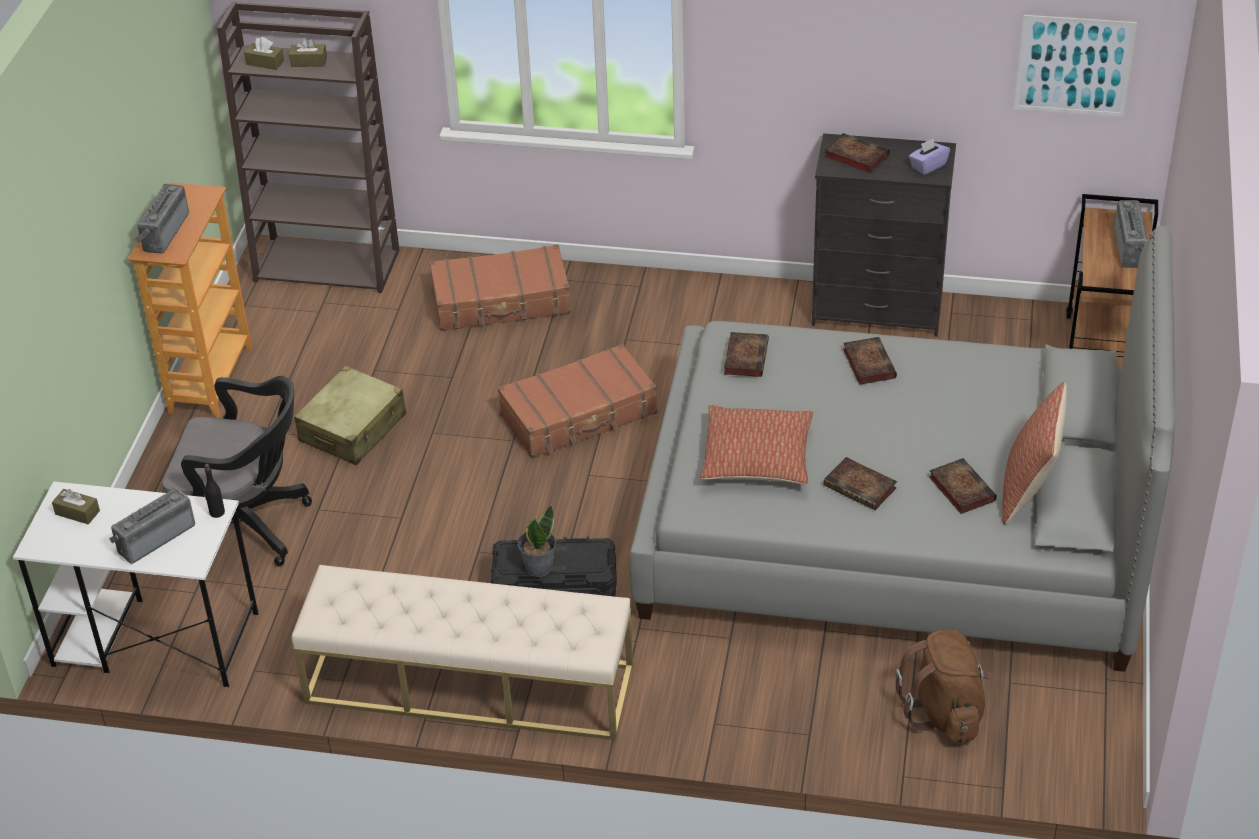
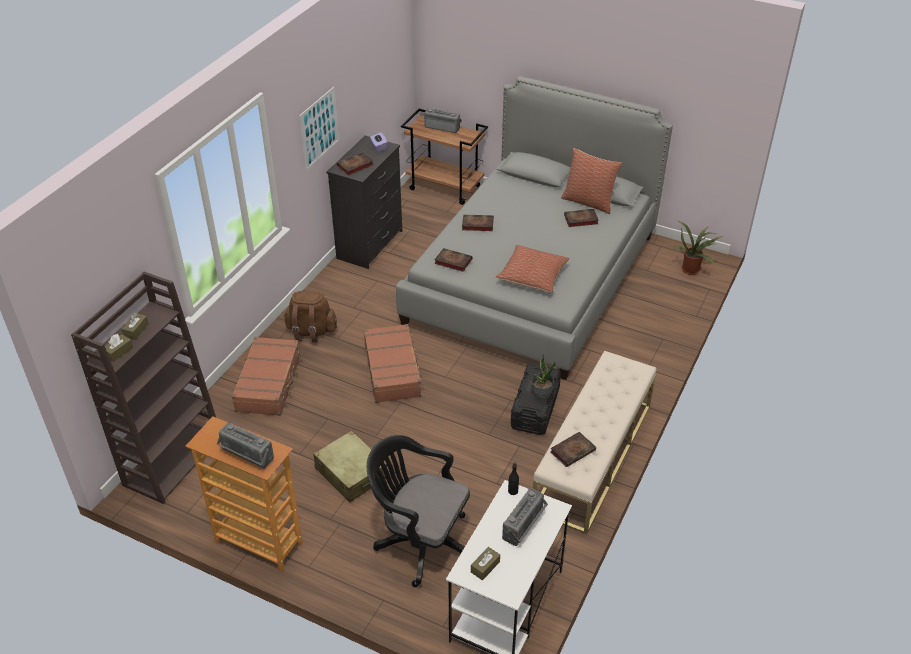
camera: 75 degrees left, 0 degrees up
radio [109,487,195,564] -> radio turned 120 degrees counterclockwise [502,488,548,546]
black office chair [162,376,312,566] -> black office chair turned 90 degrees counterclockwise [367,435,470,587]
book [823,457,897,510] -> book moved to [551,432,596,467]
brown backpack [896,629,990,743] -> brown backpack moved to [283,291,337,342]
picture [1014,15,1137,117] -> picture moved to [299,87,339,171]
none -> potted plant [674,221,723,275]

